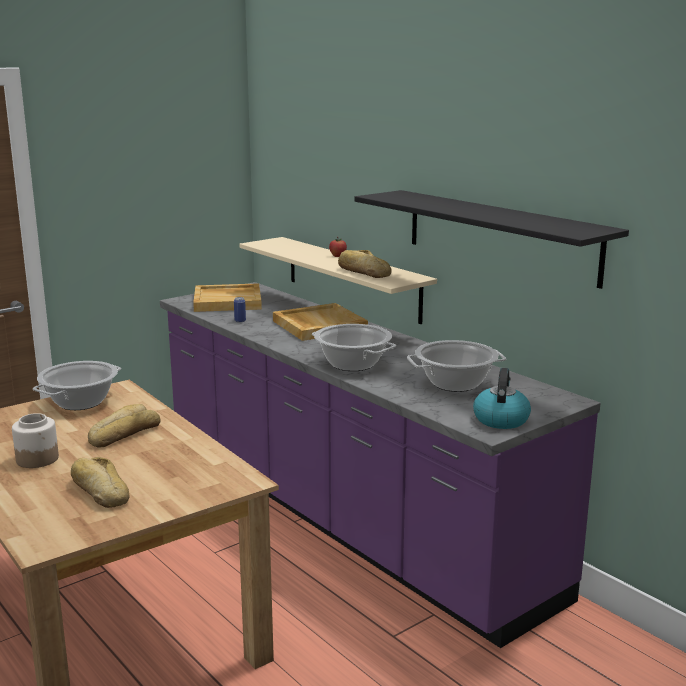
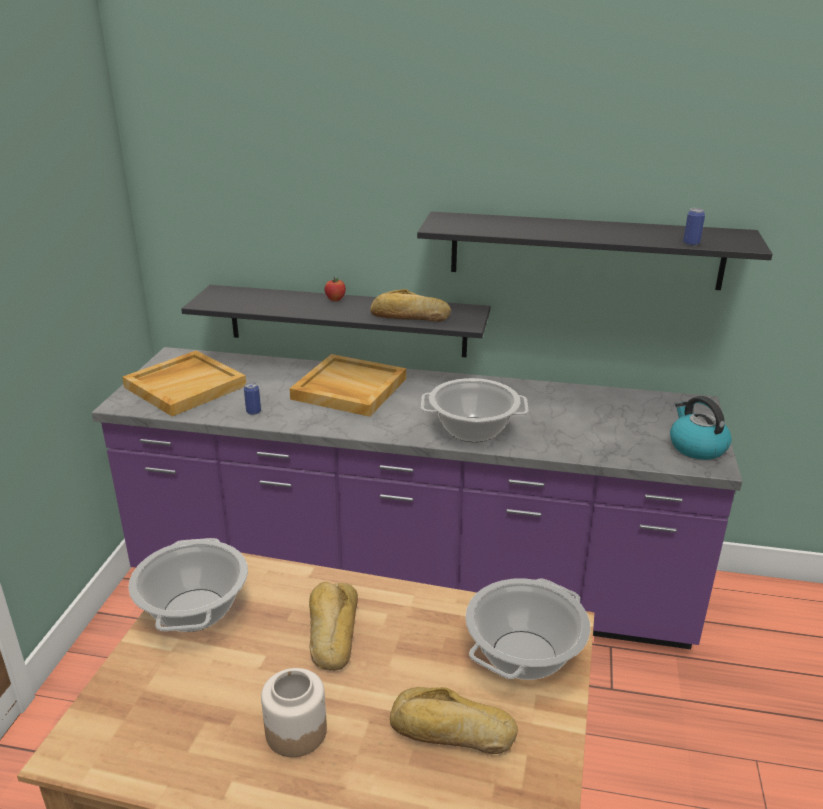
camera: 40 degrees left, 10 degrees up
beige shelf [239,237,437,324] -> black shelf [181,285,491,357]
cooking pot [407,340,506,392] -> cooking pot moved to [465,578,591,680]
none -> can [683,208,705,245]

